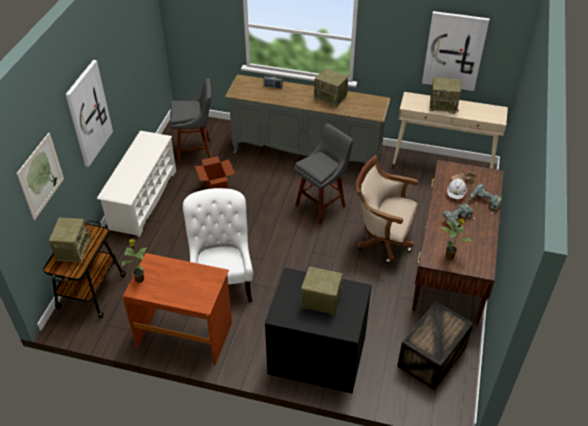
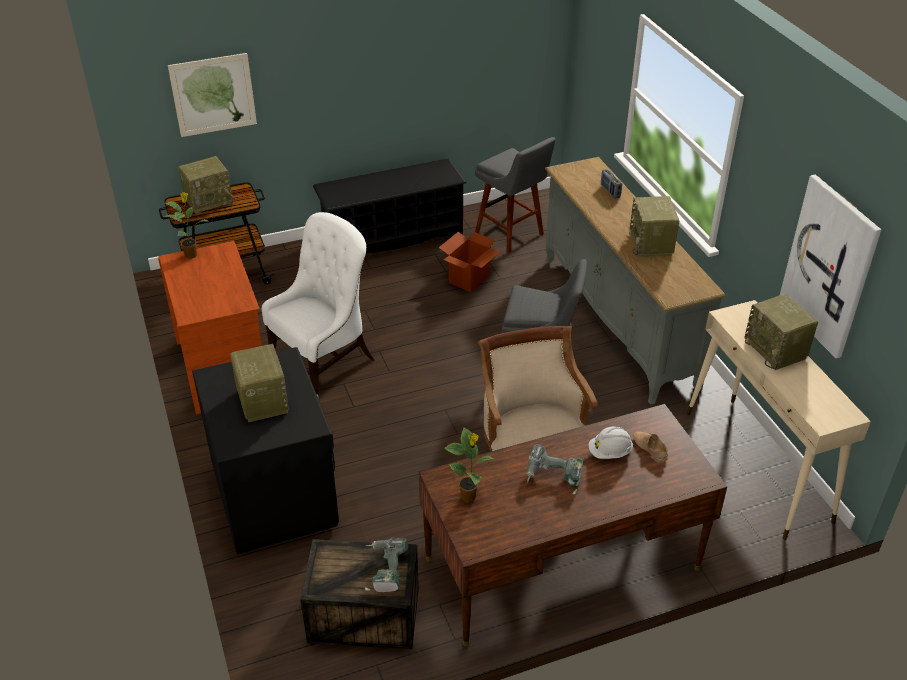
camera: 55 degrees right, 5 degrees down
picture [66,60,113,167] -> none
white shoe rack [97,131,176,237] -> black shoe rack [313,159,466,253]
power drill [468,183,503,214] -> power drill moved to [365,538,408,592]

